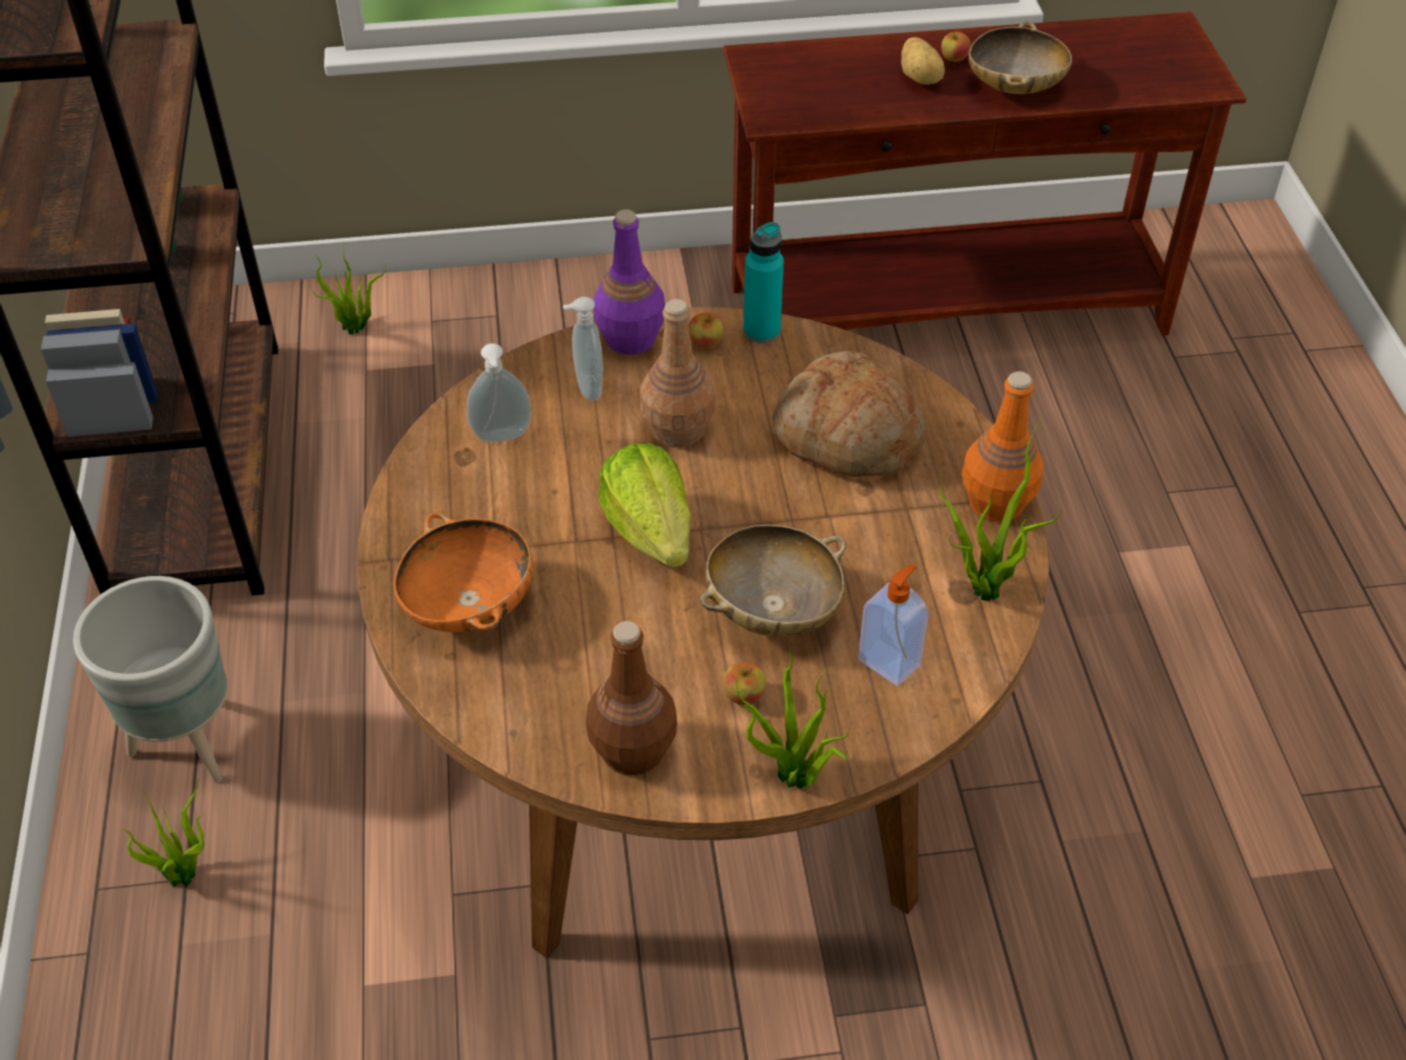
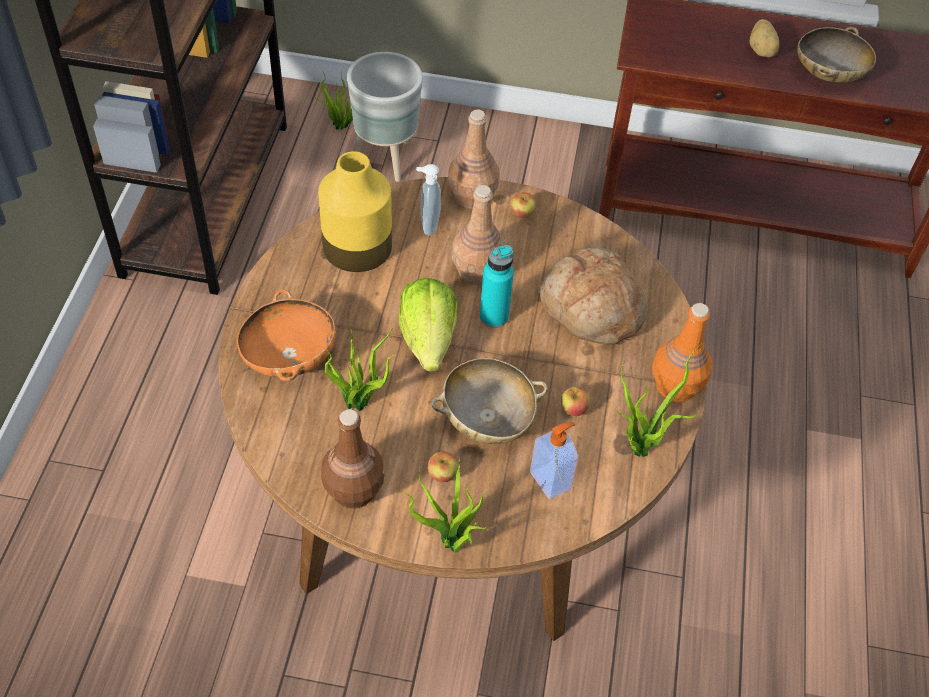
camera: 15 degrees right, 5 degrees up
grey planter [73,576,227,783] -> grey planter moved to [347,52,423,182]
potted plant [121,783,204,888] -> potted plant moved to [325,324,397,411]
soap dispenser [467,343,531,442] -> yellow vase [318,151,392,272]
purple bottle [594,209,665,355] -> brown bottle [448,110,500,209]
turquoise bottle [743,222,784,343] -> turquoise bottle moved to [480,245,514,328]
apple [941,31,971,62] -> apple moved to [561,387,590,416]

